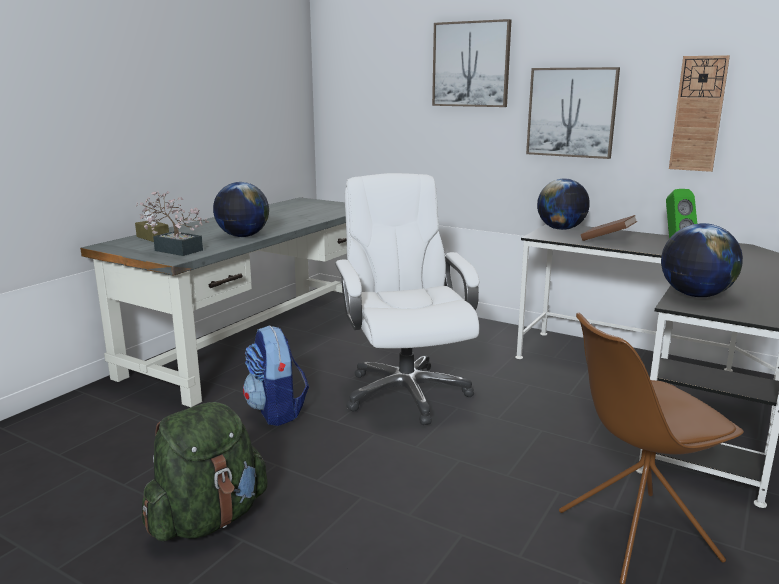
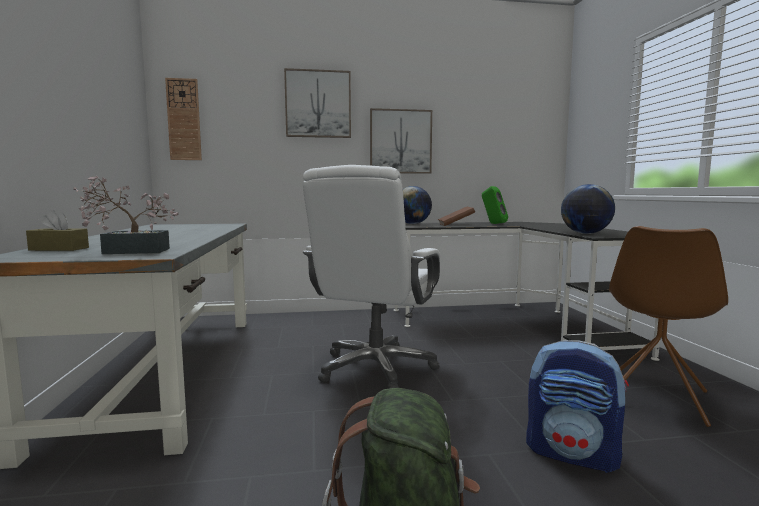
camera: 40 degrees left, 10 degrees down
globe [213,182,269,237] -> none
backpack [243,325,309,426] -> backpack moved to [526,340,629,473]
white office chair [335,173,479,425] -> white office chair turned 105 degrees counterclockwise [303,165,440,389]
wall clock [669,55,730,172] -> wall clock moved to [165,78,202,160]

